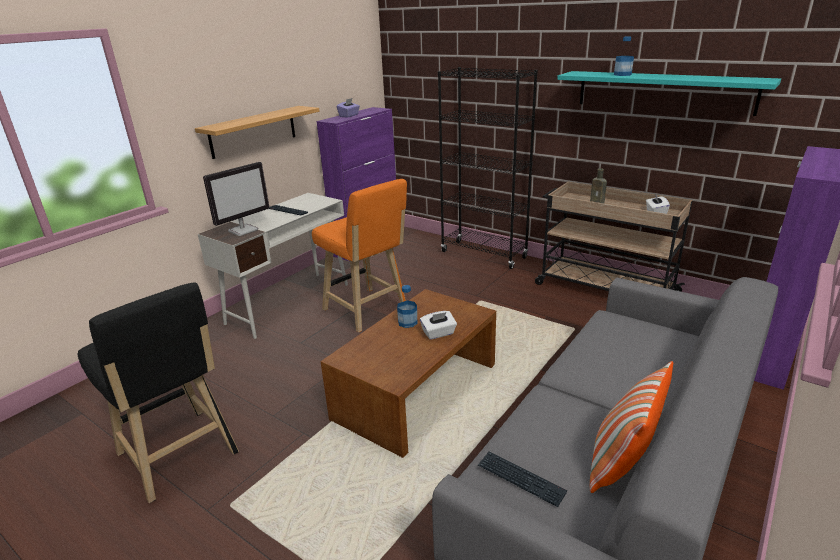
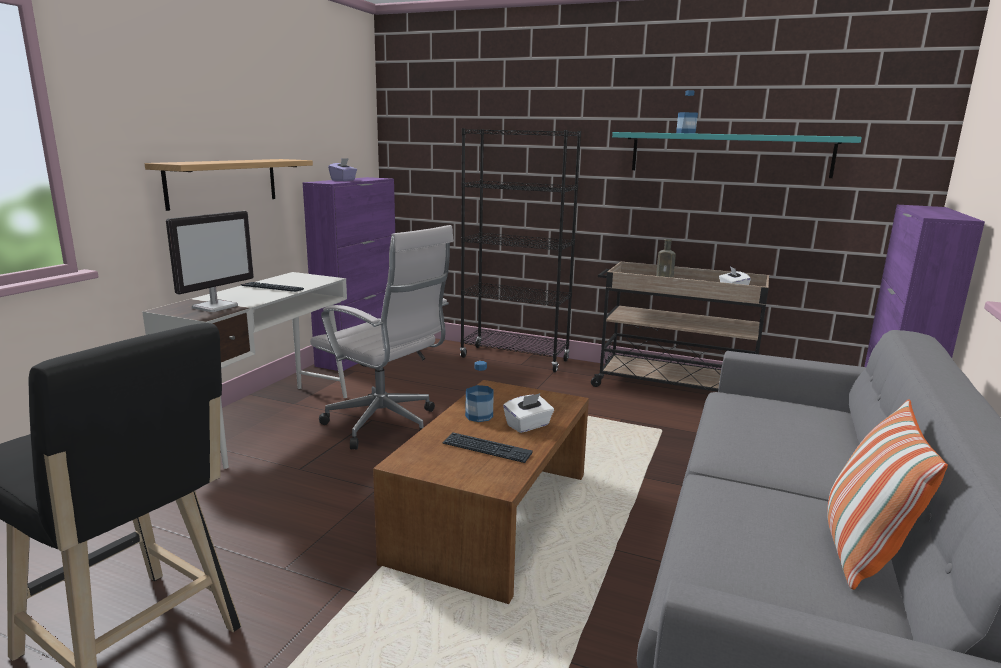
camera: 15 degrees left, 10 degrees down
orange stool [312,179,407,332] -> white office chair [310,225,454,450]
keyboard [478,451,567,507] -> keyboard moved to [442,433,533,463]

